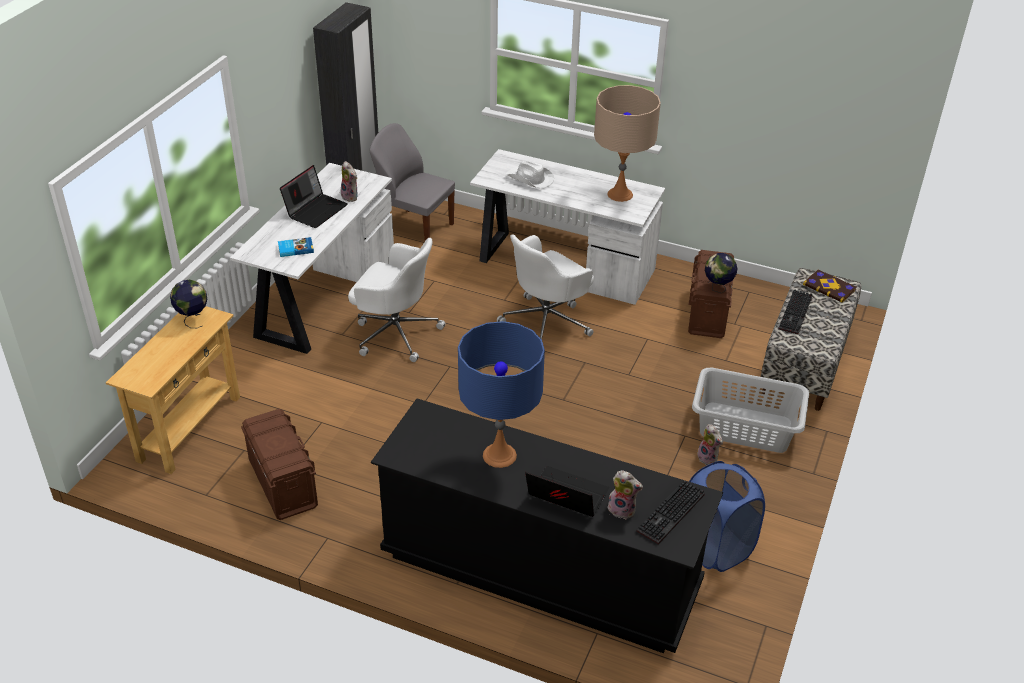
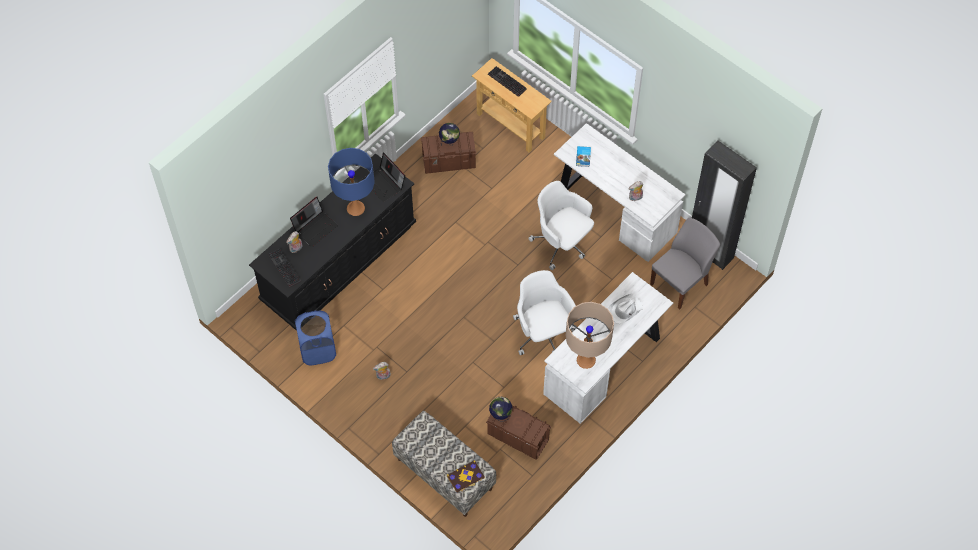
camera: 110 degrees right, 20 degrees up
globe [170,280,207,328] -> globe moved to [439,123,460,146]
laptop [280,165,348,228] -> laptop moved to [362,152,405,202]
white office chair [348,238,445,362] -> white office chair turned 90 degrees clockwise [528,181,594,270]
grey laundry basket [692,368,809,453] -> none
keyboard [778,290,812,334] -> keyboard moved to [488,66,527,97]

